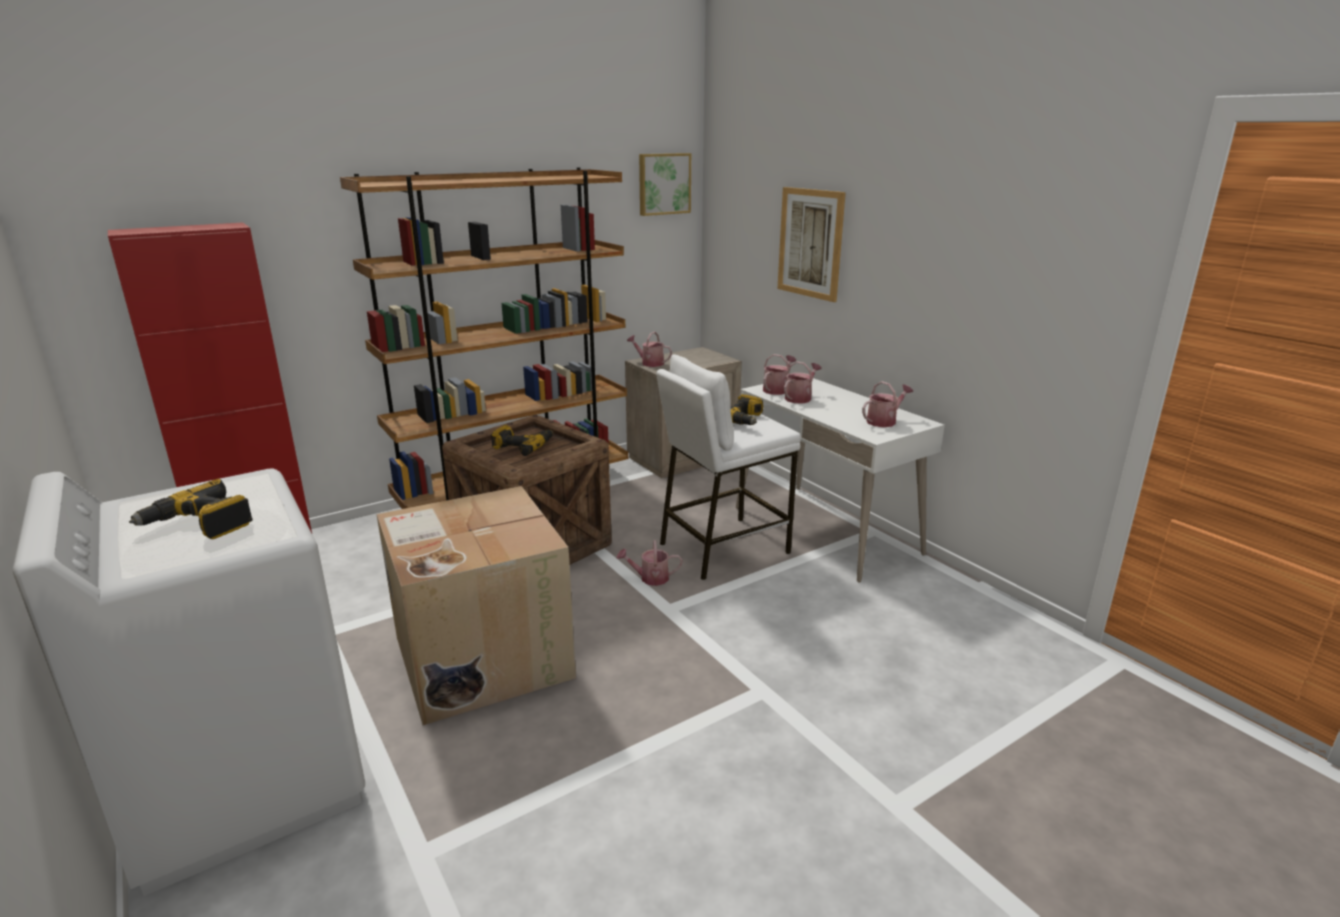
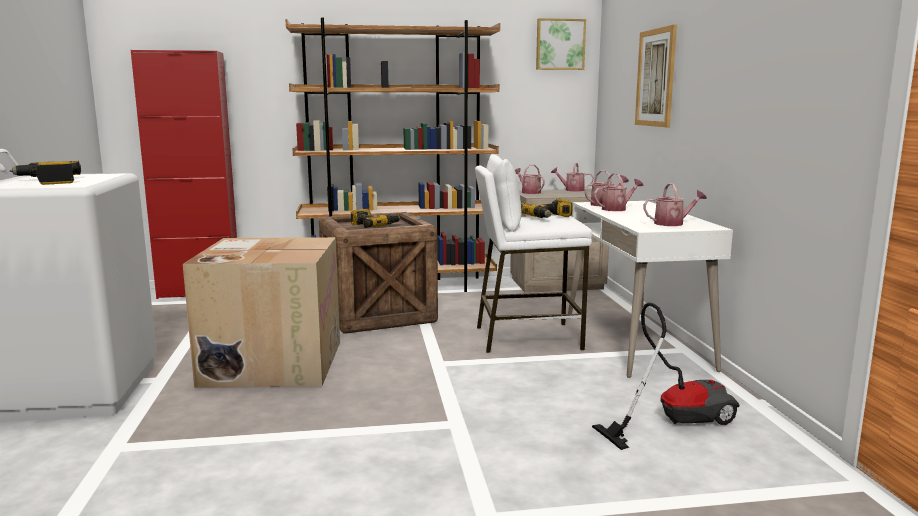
camera: 25 degrees right, 10 degrees down
watering can [617,540,682,586] -> watering can moved to [551,163,594,192]
none -> vacuum cleaner [592,302,739,450]

